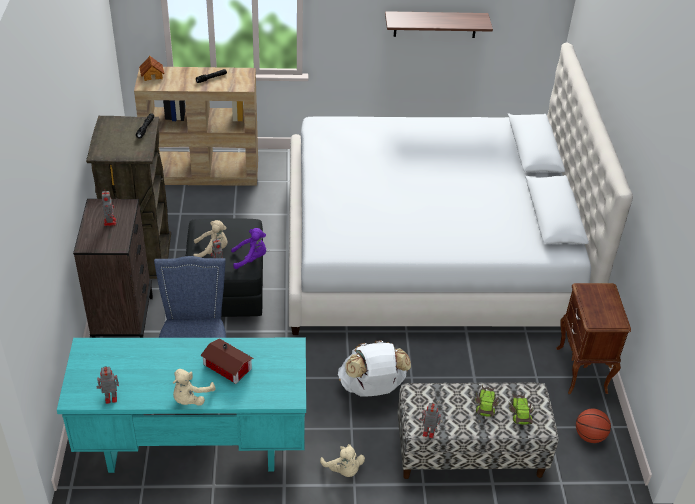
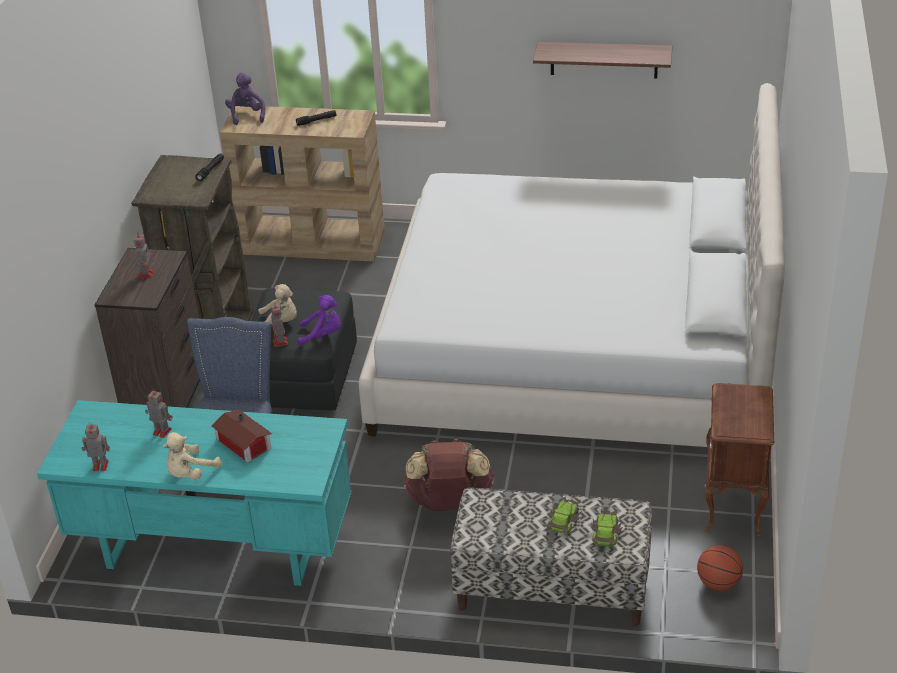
camera: 15 degrees right, 5 degrees down
toy house [139,56,165,81] -> purple plush toy [225,73,265,125]
beige plush toy [320,444,365,477] -> none
white backpack [338,340,411,397] -> brown backpack [404,439,494,511]
toy robot [420,403,441,438] -> toy robot moved to [145,390,172,438]

